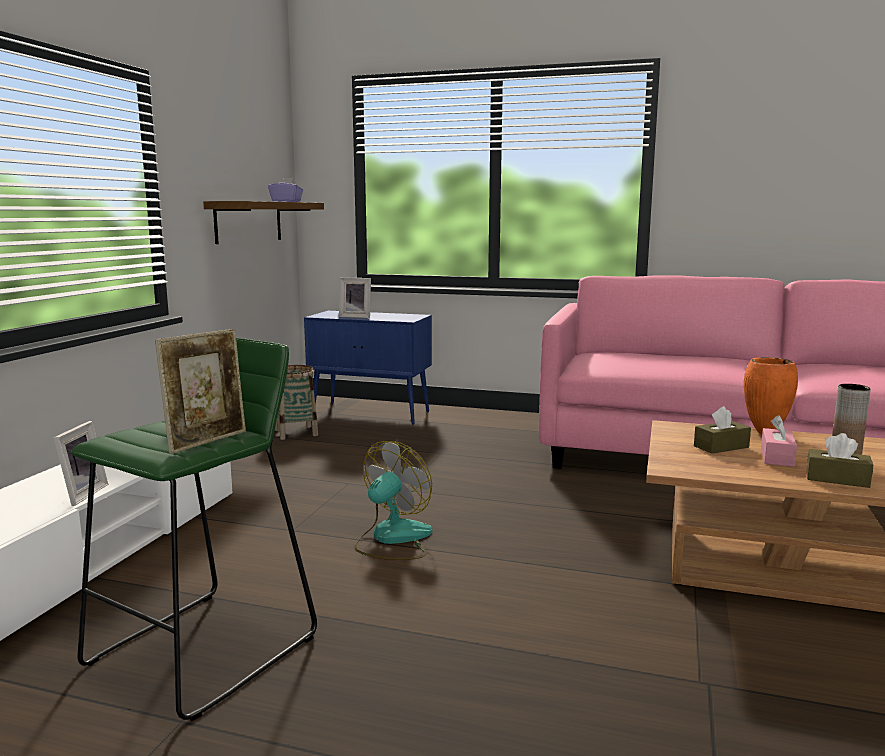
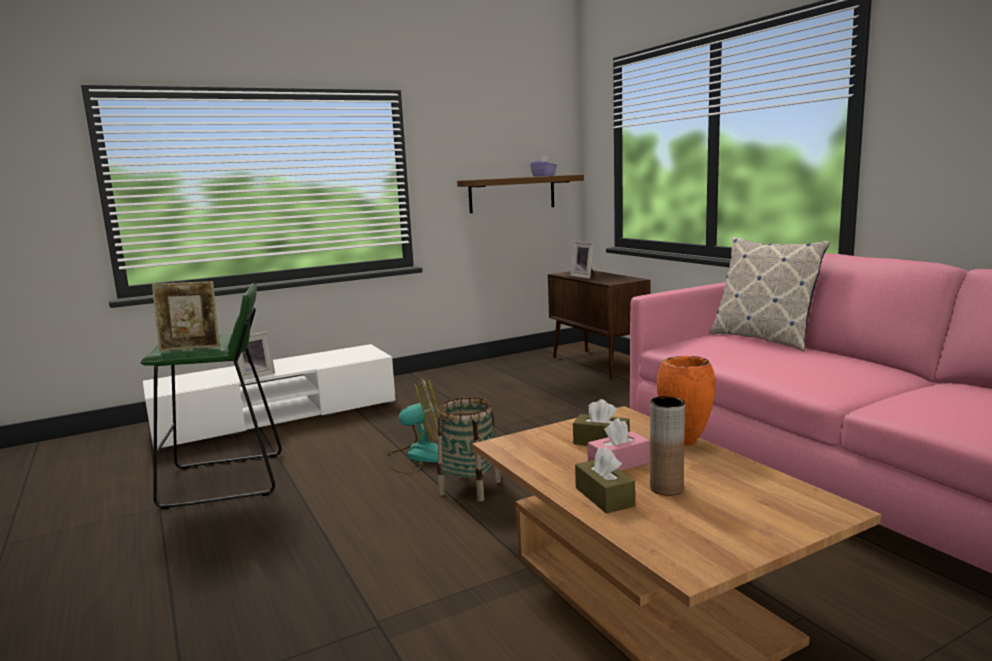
camera: 45 degrees right, 0 degrees up
basket [275,365,318,440] -> basket moved to [438,397,501,502]
blue cabinet [304,311,432,424] -> brown cabinet [548,271,651,380]
none -> pillow [709,237,830,351]

